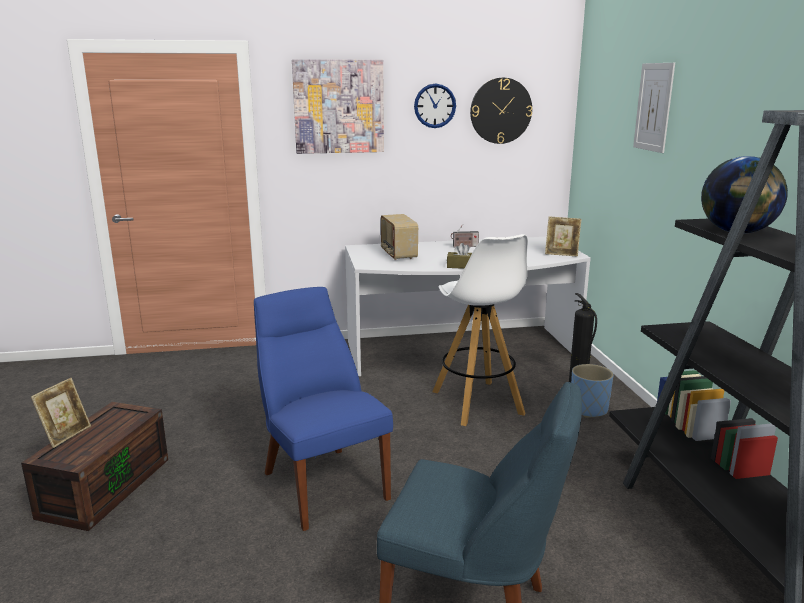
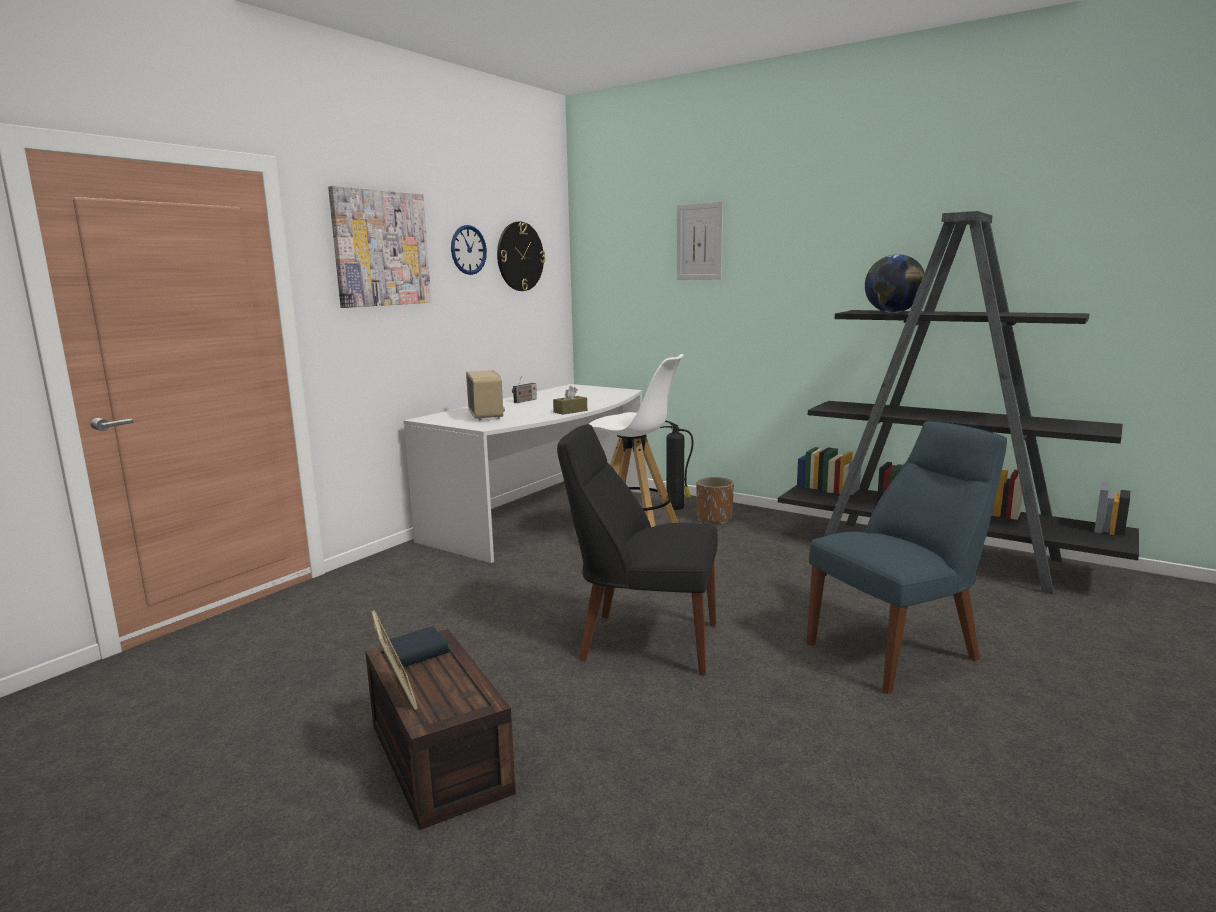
camera: 45 degrees left, 5 degrees down
blue chair [254,287,393,531] -> black chair [557,424,718,675]
radio [381,214,418,260] -> radio turned 135 degrees counterclockwise [466,370,505,420]
picture frame [545,217,582,257] -> none
blue planter [571,364,614,418] -> brown planter [696,477,734,524]
none -> book [389,626,449,667]

